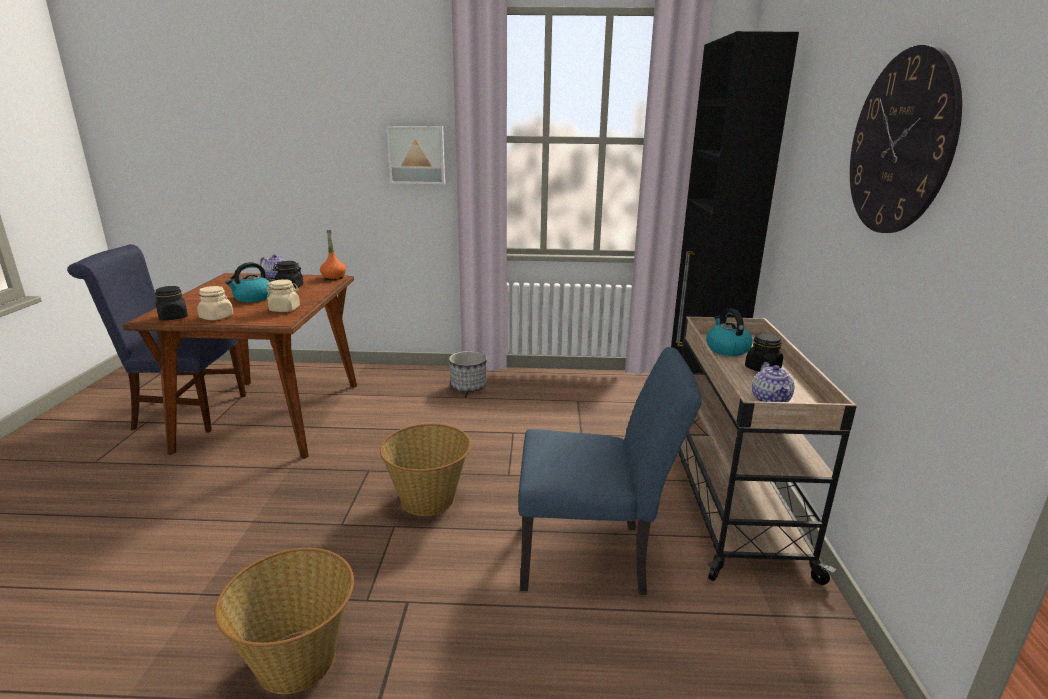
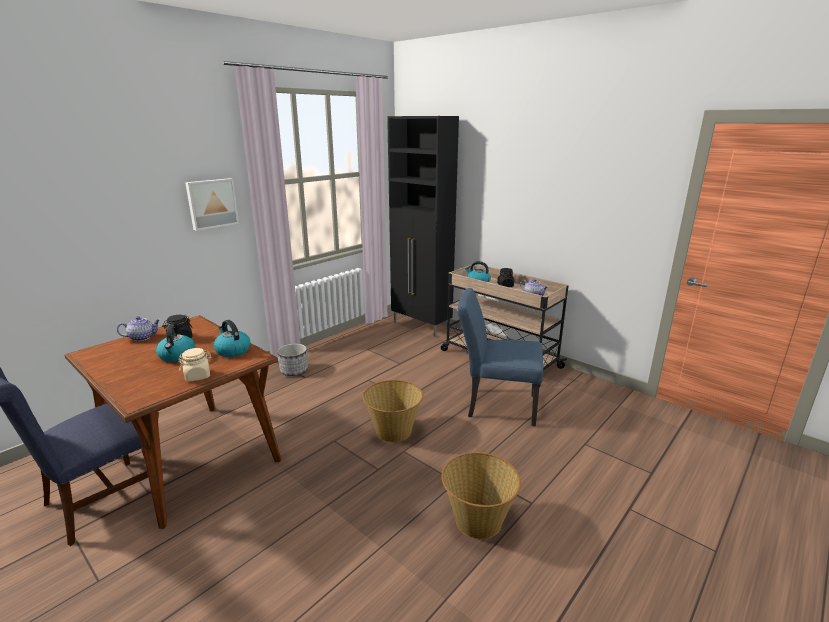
camera: 50 degrees left, 0 degrees up
black jar [155,286,188,320] -> none
beige jar [266,279,300,312] -> kettle [214,320,251,357]
orange bottle [320,230,346,280] -> none
blue chair [519,347,702,595] -> blue chair turned 120 degrees counterclockwise [457,288,543,427]
wall clock [850,45,962,233] -> none

